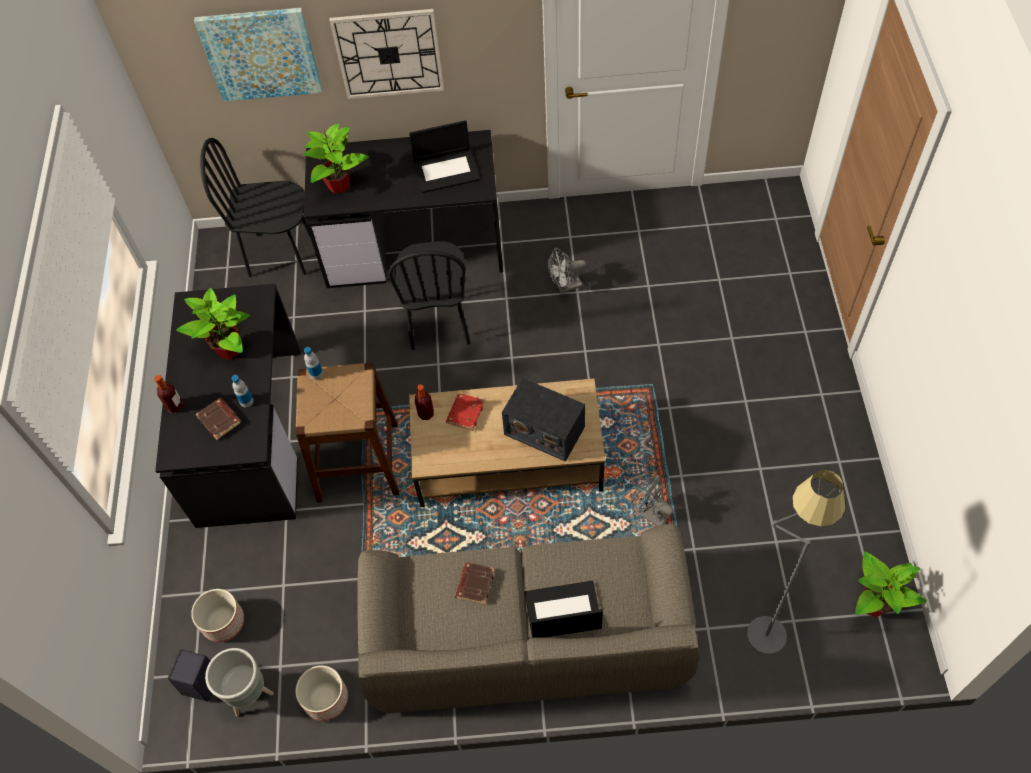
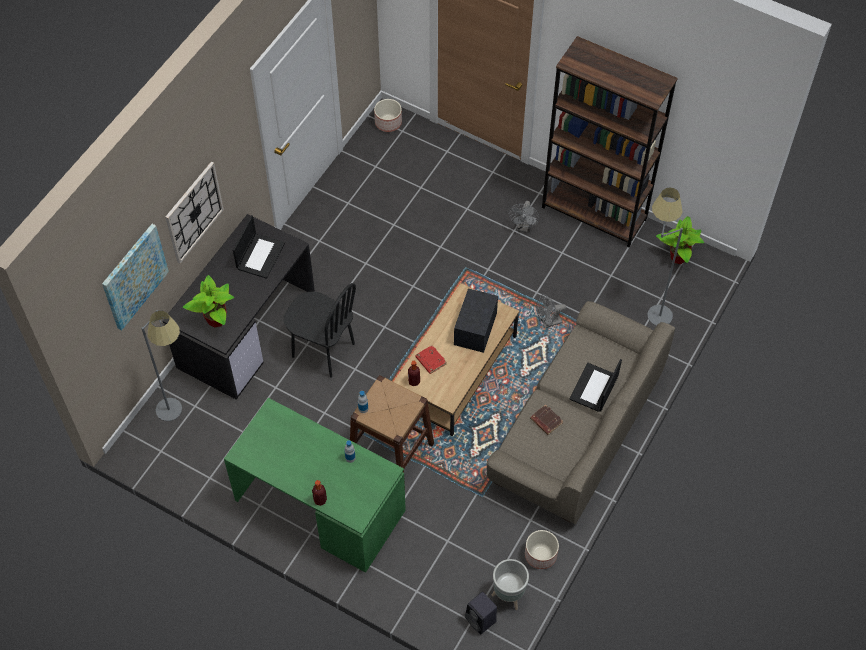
camera: 60 degrees left, 0 degrees up
black desk [155,284,301,528] -> green desk [224,398,406,573]
potted plant [176,288,250,360] -> none
planter [191,589,244,642] -> planter moved to [374,99,402,132]
brown book [196,398,241,440] -> none
black chair [200,138,310,277] -> grey floor lamp [141,310,182,421]
radio [502,378,585,462] -> radio turned 135 degrees clockwise [454,288,498,353]
grey fan [548,248,586,294] -> grey fan moved to [508,201,539,232]
none -> brown bookcase [542,36,678,248]

